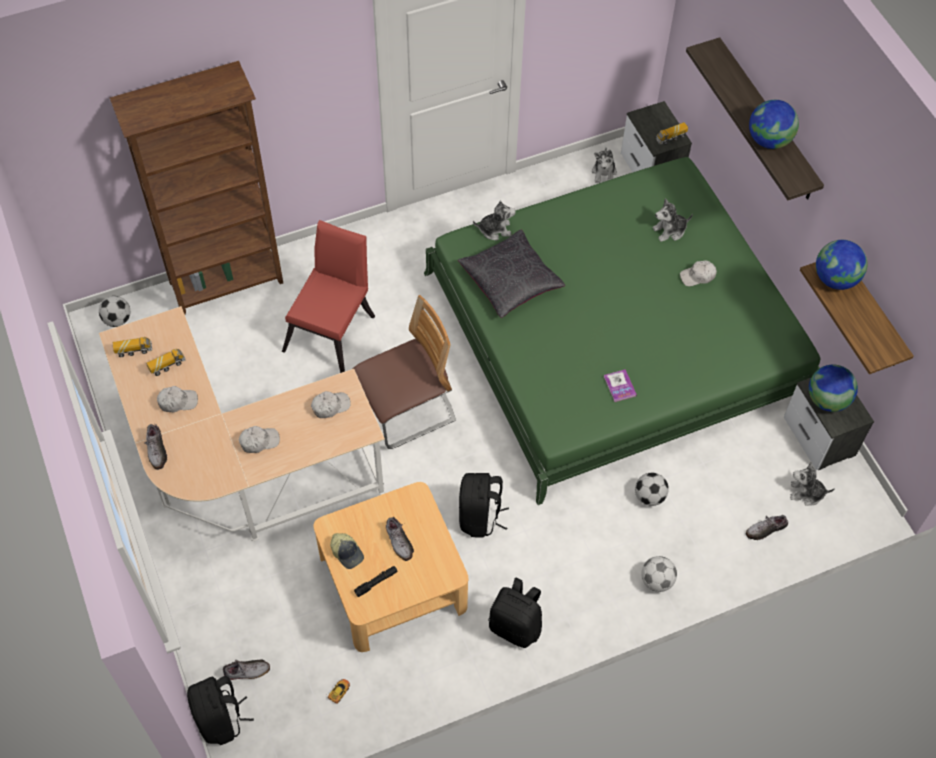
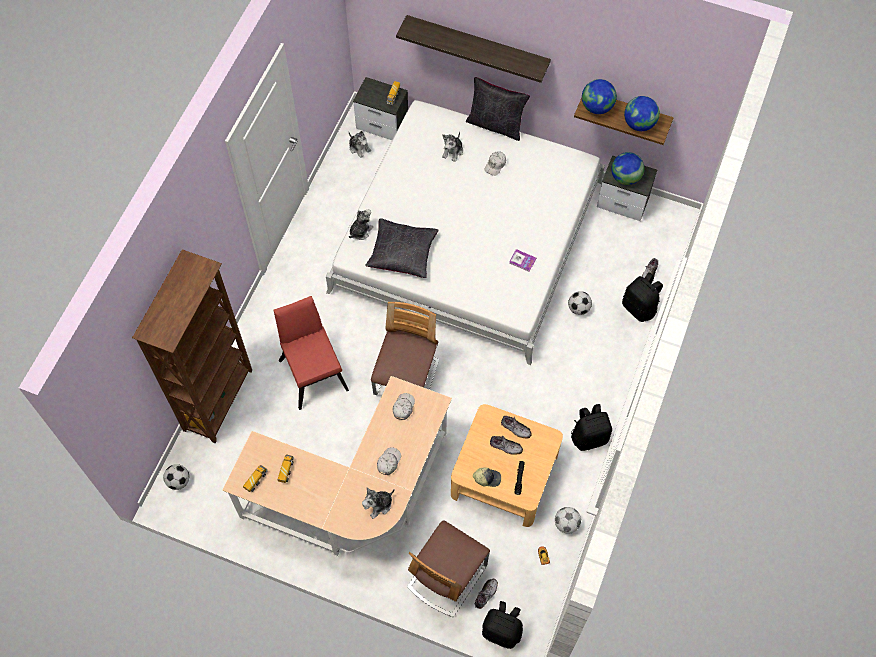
camera: 45 degrees left, 5 degrees up
shoe [144,424,167,470] -> shoe moved to [501,415,532,439]
white cap [157,386,198,412] -> none
green bed [424,157,820,505] -> white bed [326,100,605,365]
black backpack [459,473,509,537] -> black backpack moved to [622,272,663,322]
football [641,556,677,592] -> football moved to [555,507,581,534]
globe [749,100,799,149] -> globe moved to [624,96,660,131]
plush toy [790,461,835,506] -> plush toy moved to [362,487,394,519]
none -> chair [407,520,490,617]
none -> black pillow [466,77,530,141]

